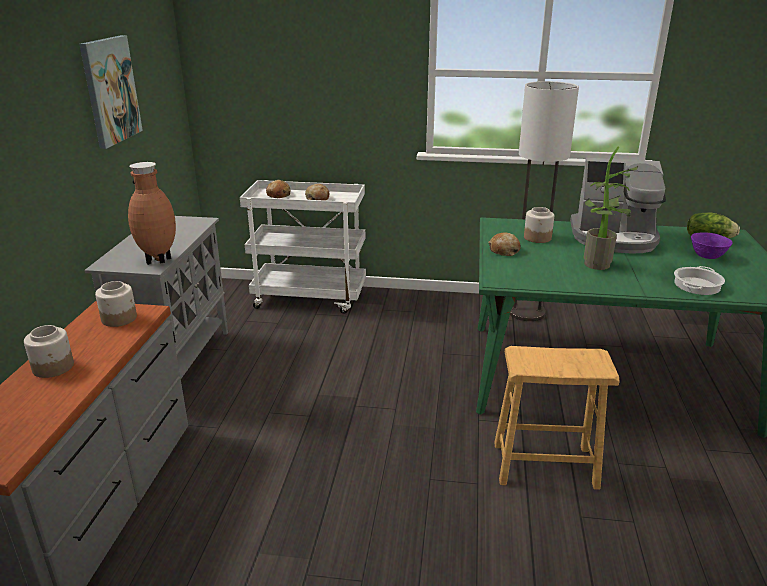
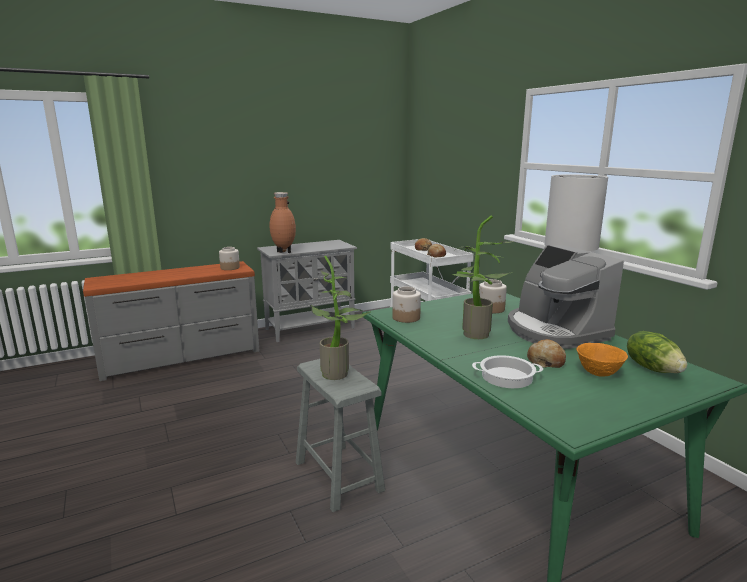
camera: 55 degrees right, 10 degrees down
jar [24,325,74,378] -> jar moved to [392,287,421,323]
picture [79,35,143,149] -> none
bread [489,233,521,256] -> bread moved to [527,339,566,368]
brown stool [494,346,620,490] -> grey stool [296,359,385,512]
purple bowl [691,232,732,259] -> orange bowl [576,343,628,377]
none -> potted plant [310,256,371,380]

